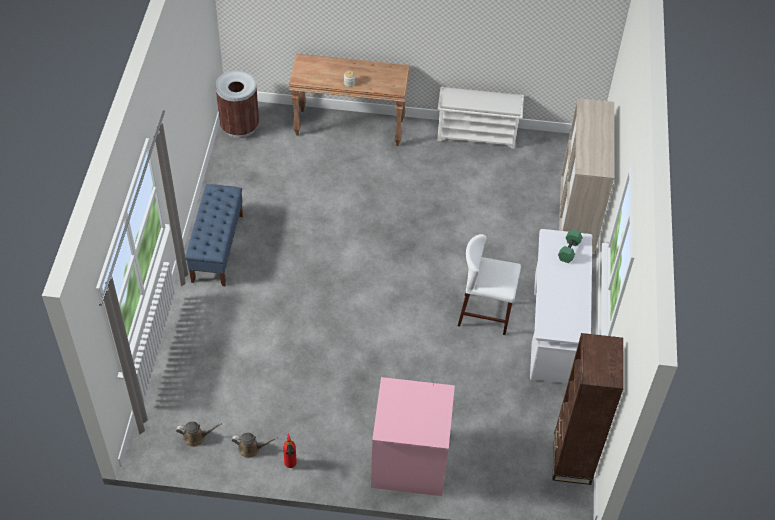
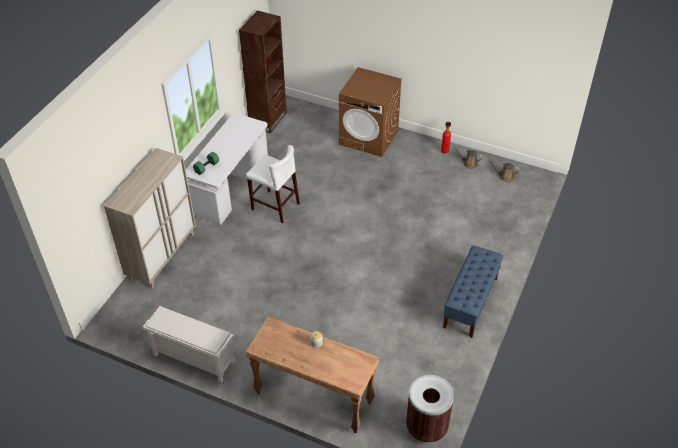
camera: 160 degrees left, 5 degrees down
pink washing machine [371,377,455,496] -> brown washing machine [339,67,402,157]

